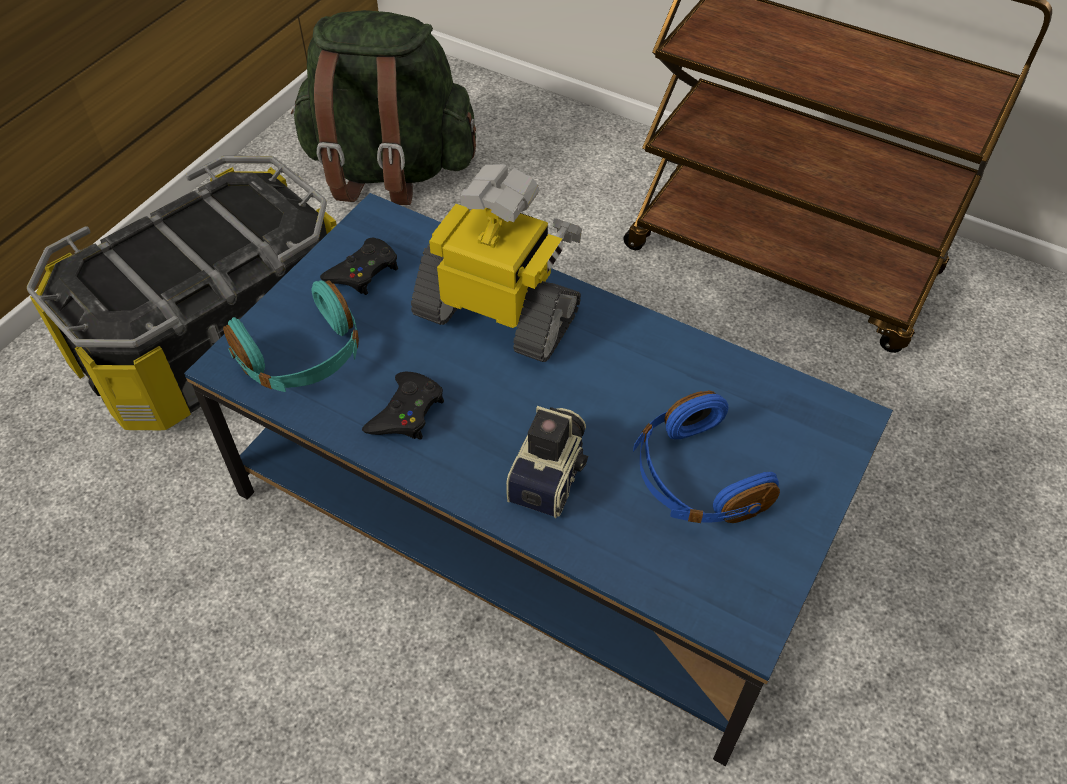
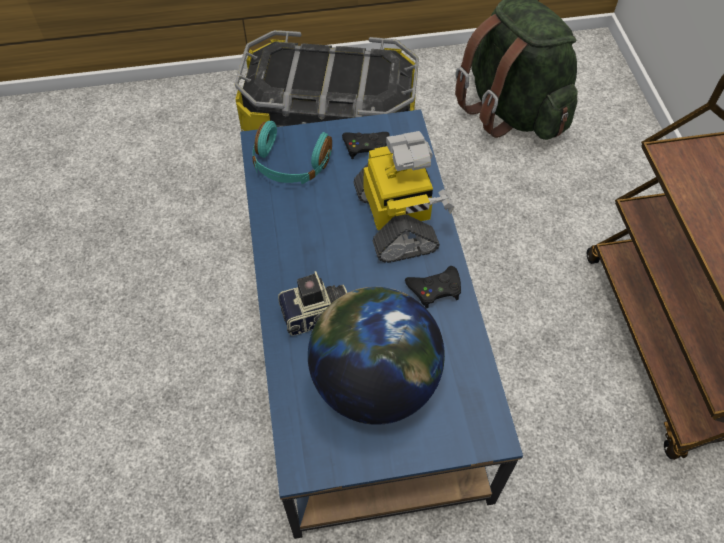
camera: 50 degrees right, 5 degrees up
black game controller [362,372,444,440] -> black game controller moved to [405,266,461,309]
blue headphones [633,390,780,523] -> globe [308,287,445,425]

